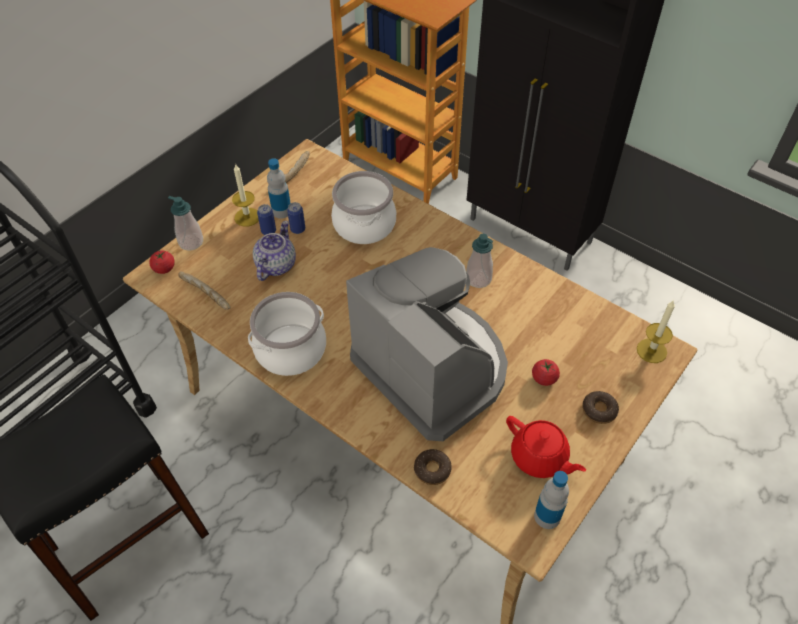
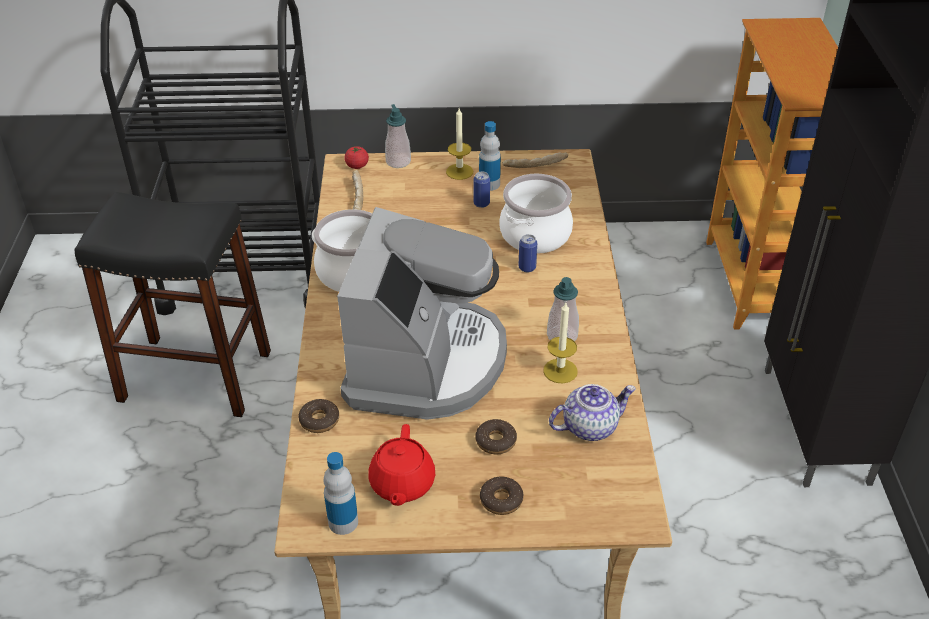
camera: 50 degrees right, 10 degrees down
teapot [253,221,296,281] -> teapot moved to [549,384,636,441]
can [257,204,276,235] -> can moved to [518,234,537,272]
tomato [532,359,560,386] -> donut [475,419,517,454]
candle [637,300,675,363] -> candle moved to [543,303,578,384]

